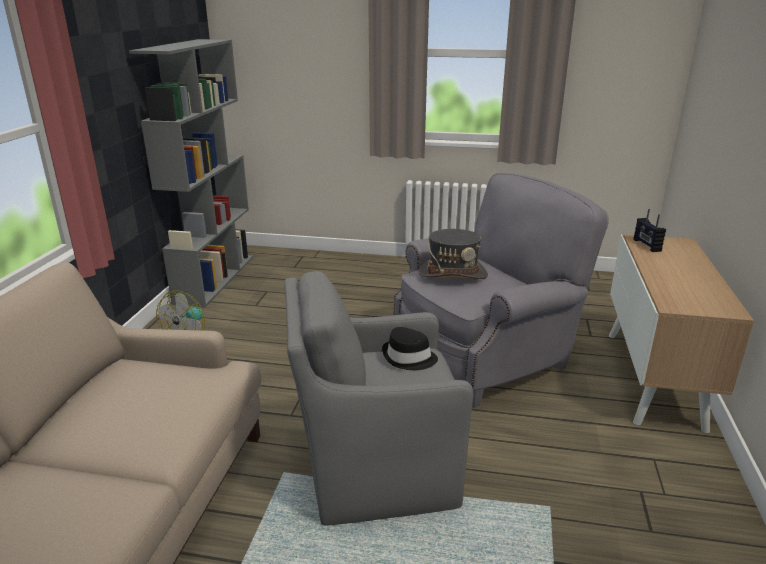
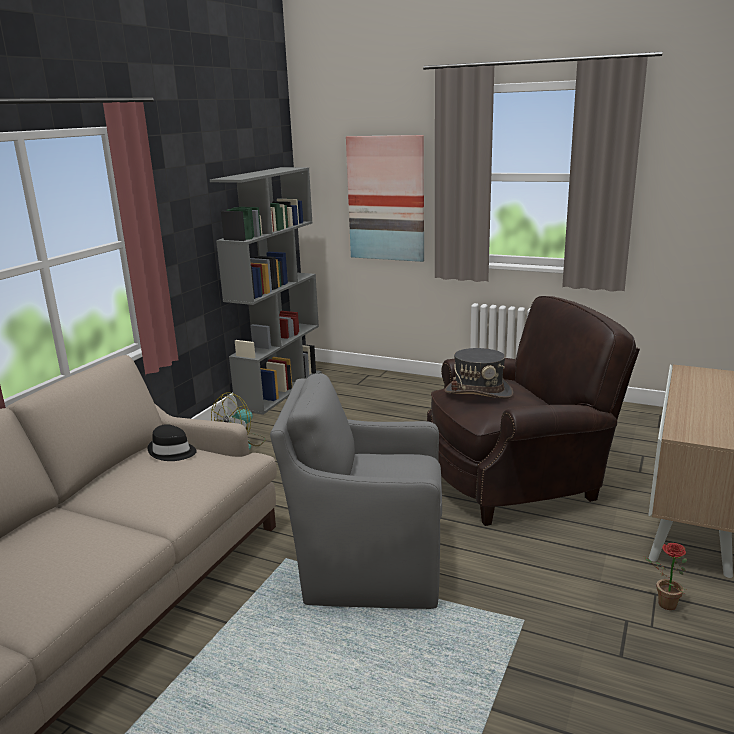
camera: 15 degrees right, 5 degrees down
black hat [382,327,438,370] -> black hat moved to [147,424,197,461]
grey armchair [393,173,608,408] -> brown armchair [427,296,640,526]
radio [633,209,666,252] -> none
none -> picture [346,135,424,262]
none -> potted plant [643,543,687,610]

